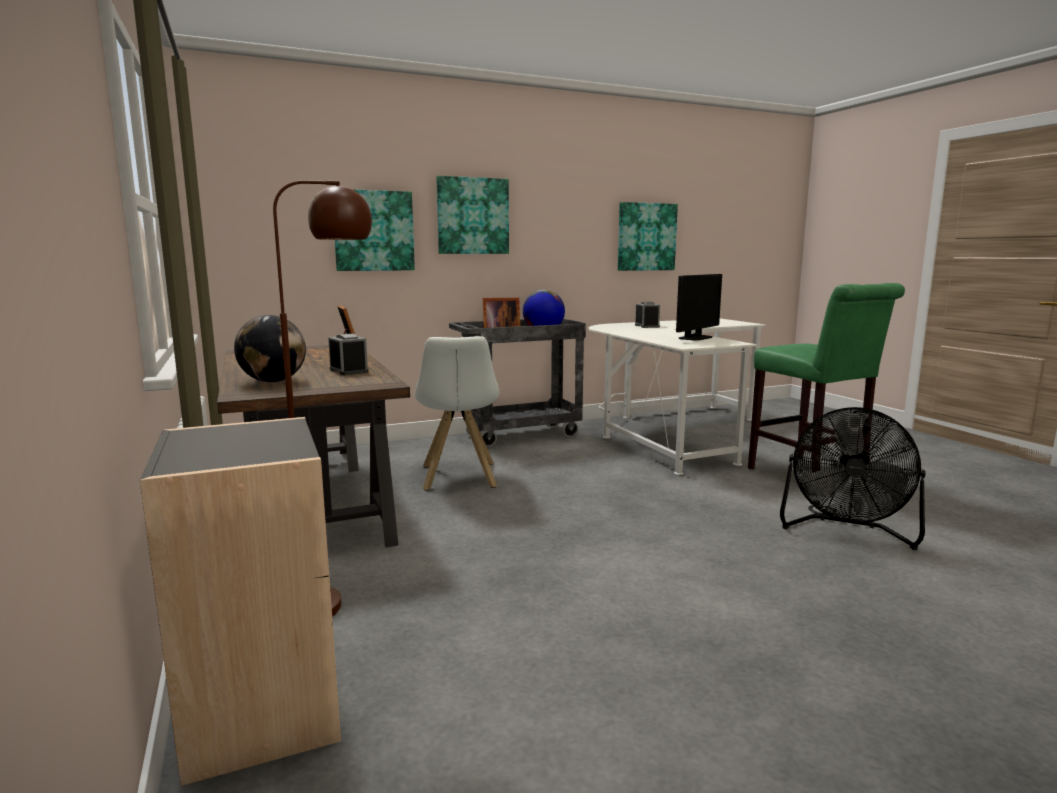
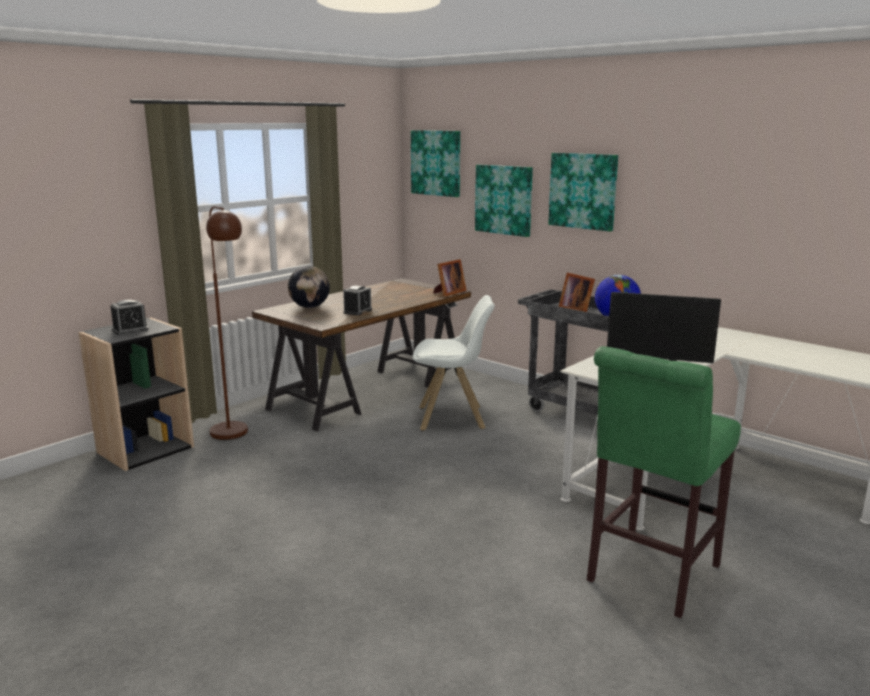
camera: 65 degrees right, 5 degrees up
white chair [415,336,499,491] -> white chair turned 150 degrees counterclockwise [413,295,495,431]
picture [618,202,678,271] -> picture moved to [411,130,460,197]
alarm clock [635,302,660,328] -> alarm clock moved to [111,300,149,335]
black fan [780,407,925,550] -> none

